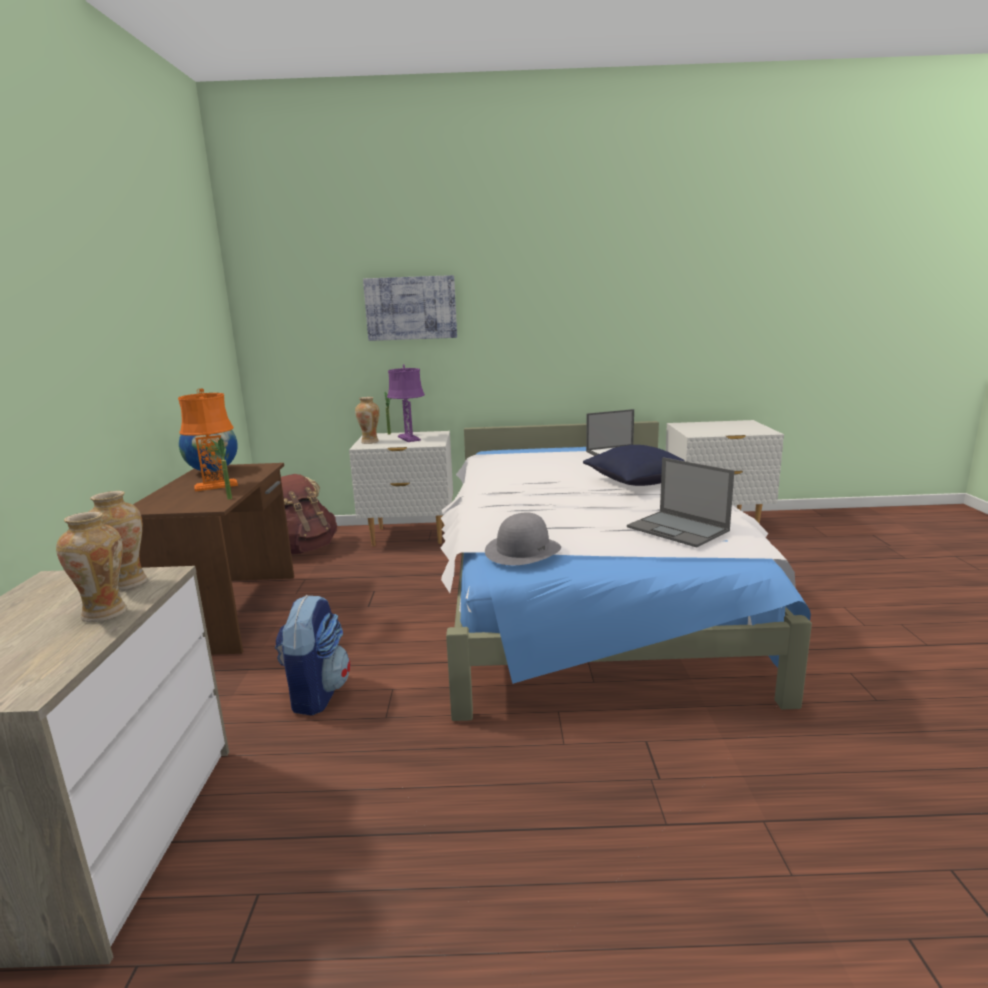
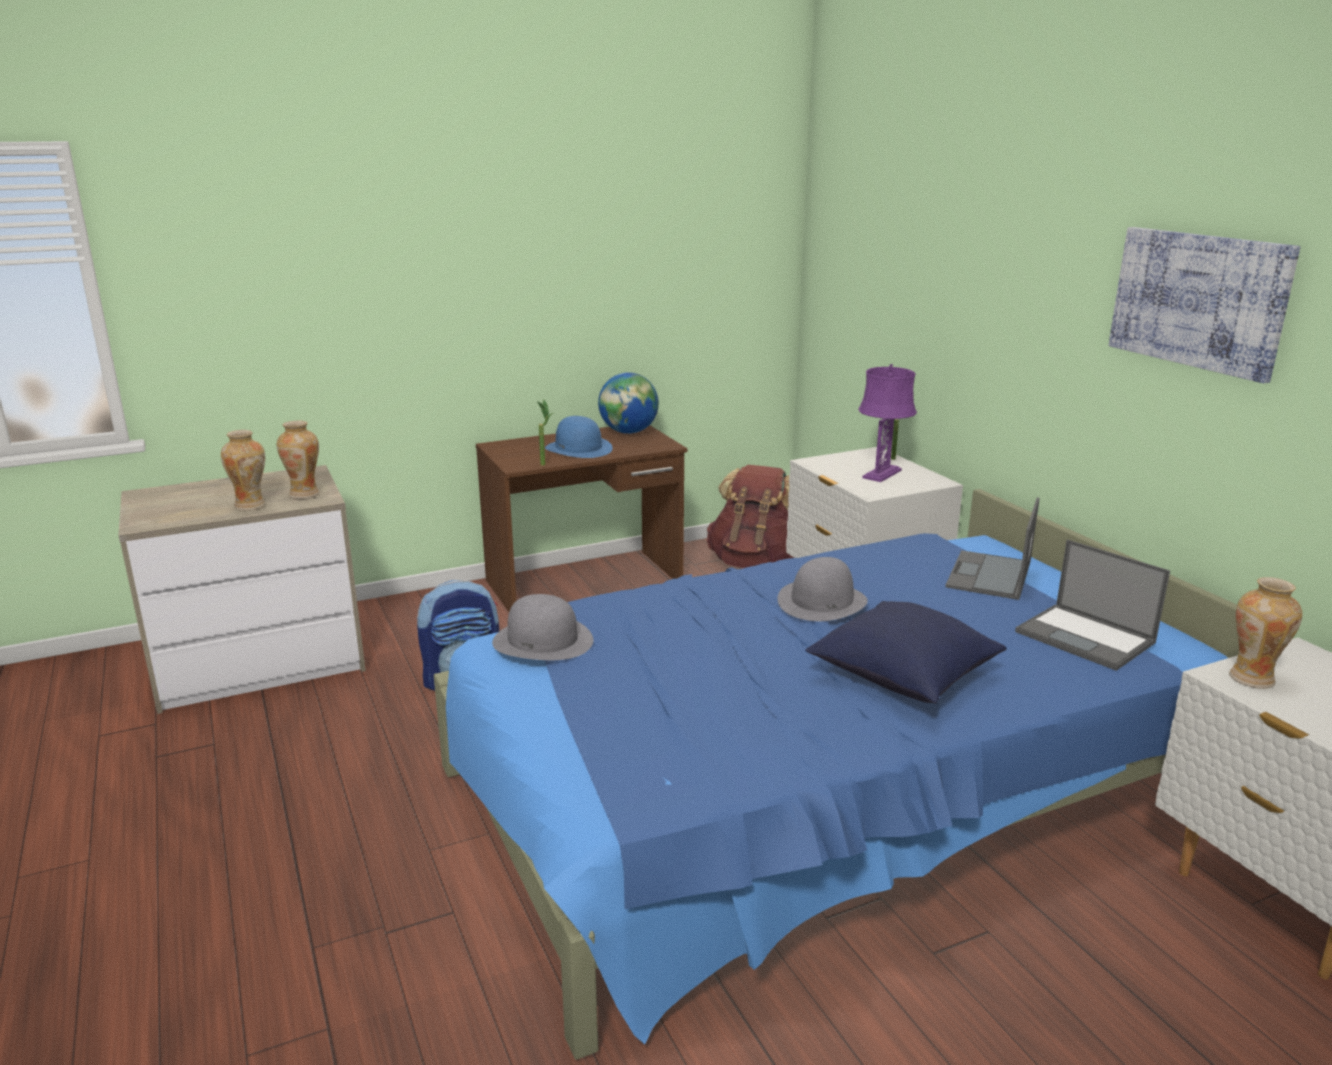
camera: 65 degrees right, 5 degrees up
orange table lamp [178,388,238,492] -> blue hat [545,416,613,458]
vase [355,397,380,444] -> vase moved to [1229,577,1302,689]
picture [363,275,457,341] -> picture moved to [1109,227,1300,383]
white bed [441,421,812,721] -> blue bed [434,489,1239,1060]
laptop [627,457,735,548] -> laptop moved to [945,497,1040,600]
none -> grey hat [777,557,868,621]

